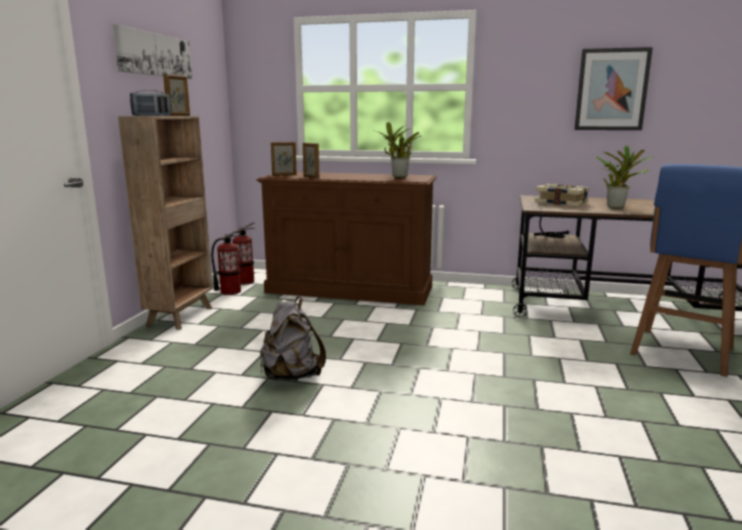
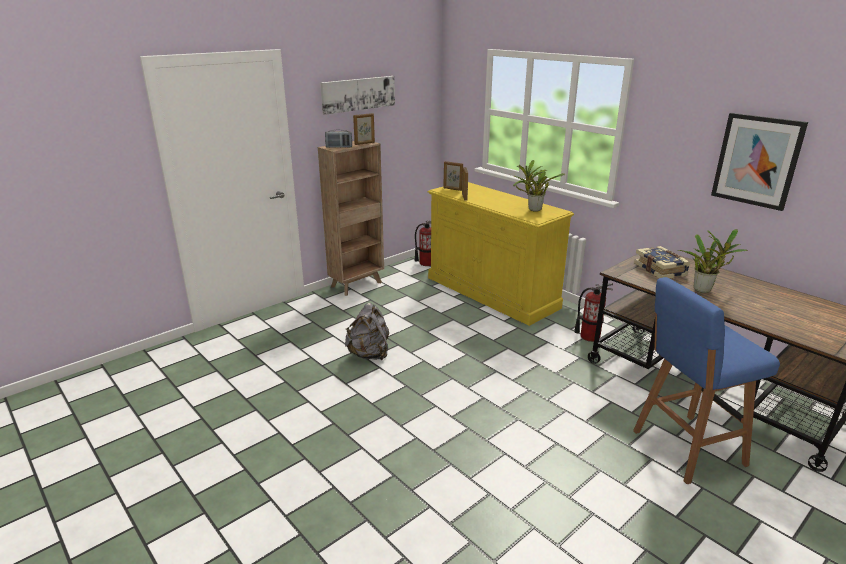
camera: 35 degrees right, 10 degrees up
fire extinguisher [211,229,242,295] -> fire extinguisher moved to [574,283,613,342]
brown cabinet [256,172,437,305] -> yellow cabinet [427,182,574,326]

